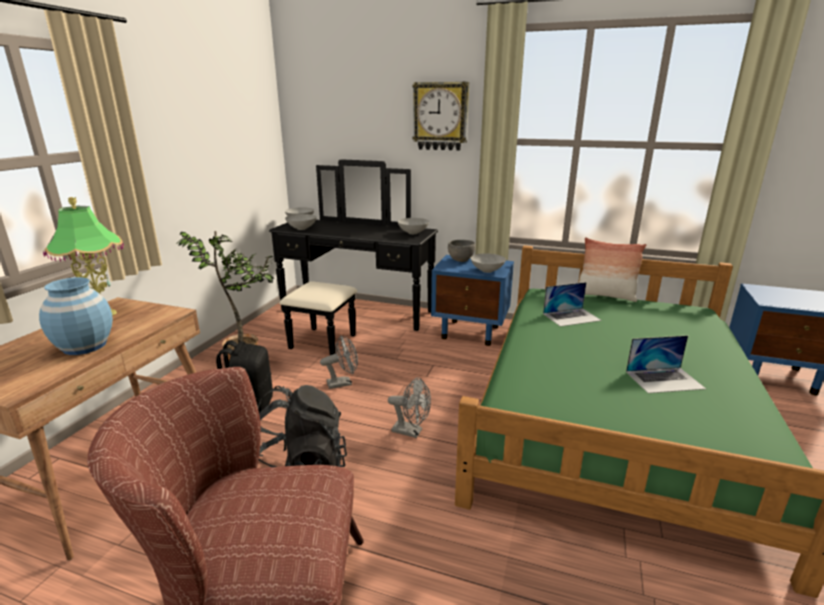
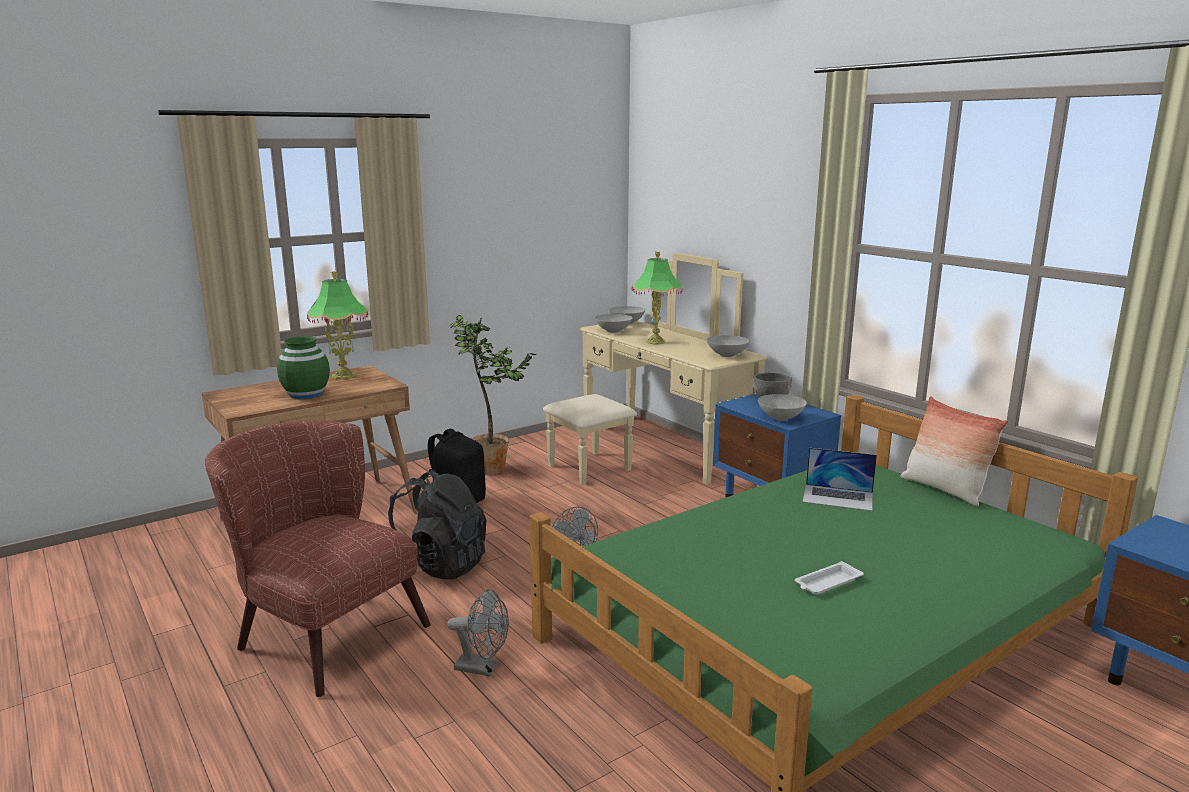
camera: 35 degrees right, 5 degrees down
blue vase [39,277,113,355] -> green vase [277,336,330,399]
black dresser [269,160,438,355] -> beige dresser [543,253,768,484]
grey fan [320,335,358,389] -> grey fan moved to [447,589,509,677]
wall clock [412,82,469,151] -> none
laptop [626,336,706,393] -> white tray [795,561,863,595]
none -> table lamp [631,251,683,344]

